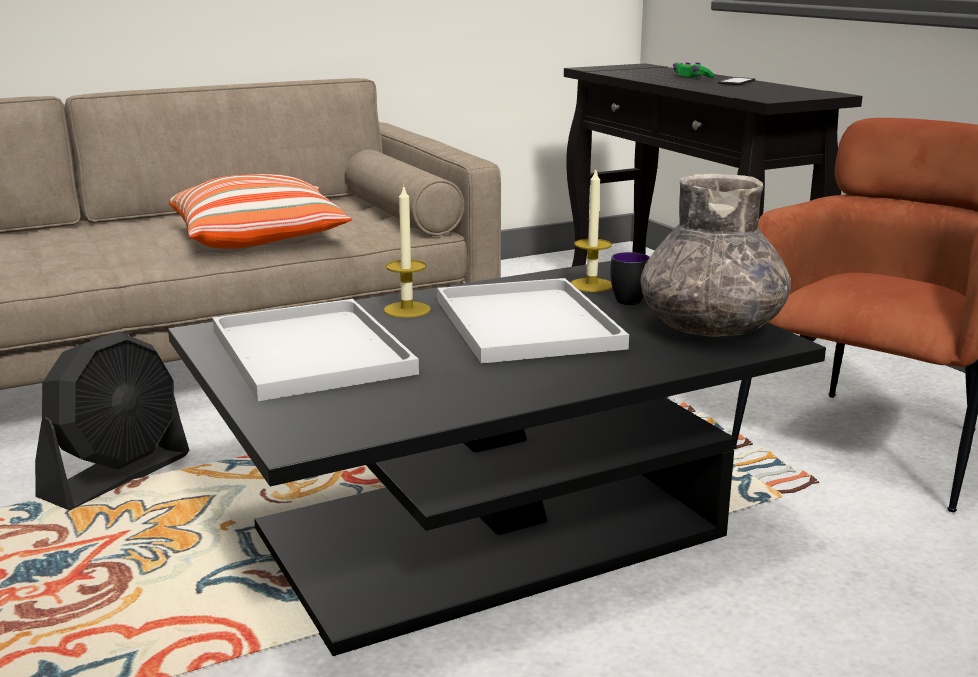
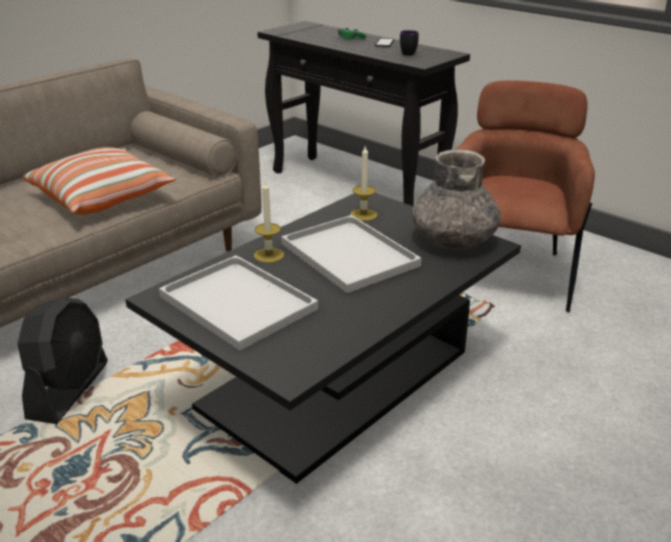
camera: 20 degrees left, 10 degrees up
mug [610,252,650,305] -> mug moved to [400,30,419,56]

